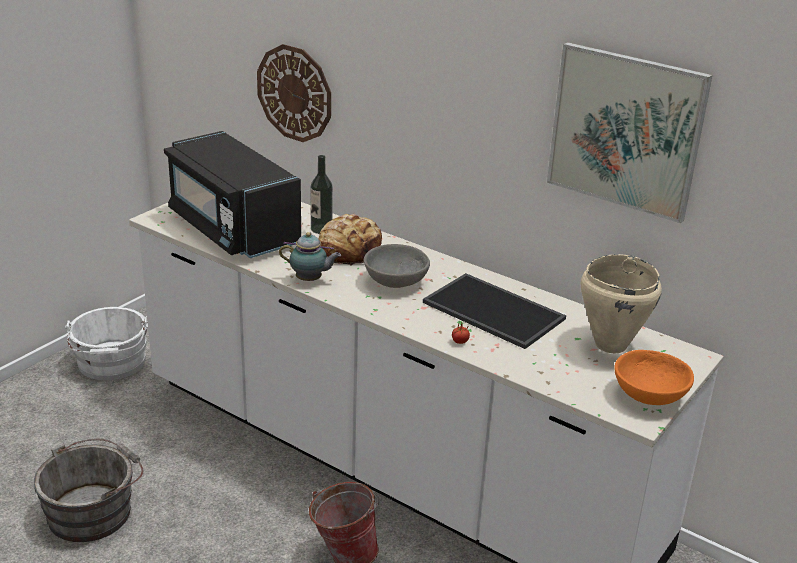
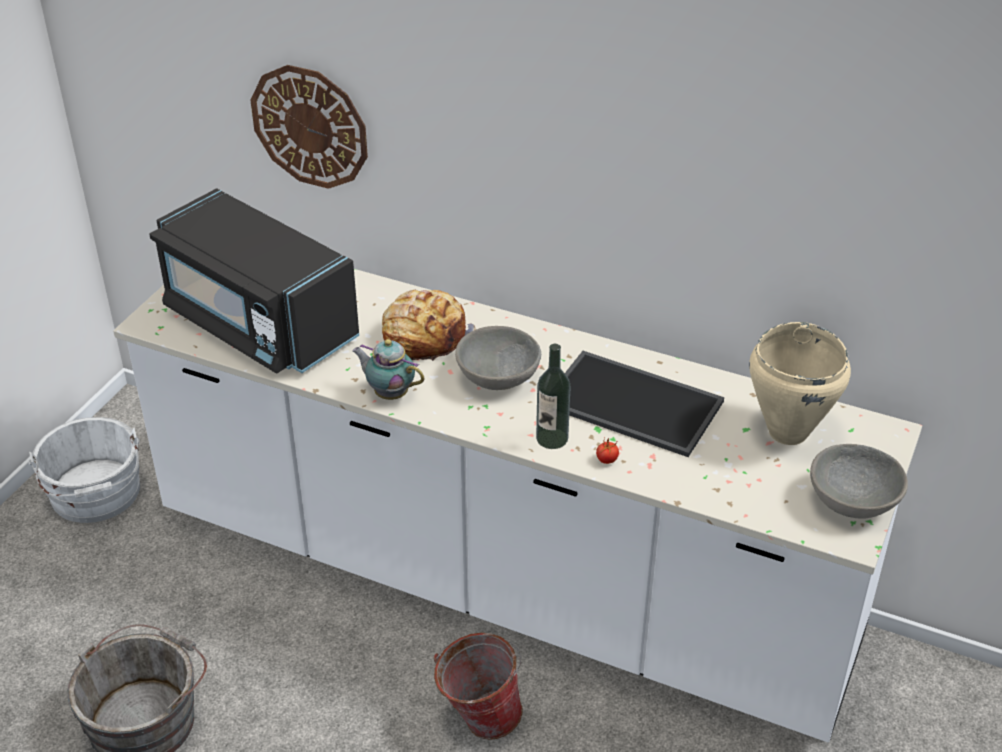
camera: 10 degrees left, 10 degrees up
teapot [279,232,341,281] -> teapot turned 150 degrees counterclockwise [352,339,425,400]
bottle [311,155,333,234] -> bottle moved to [536,344,571,449]
picture [547,42,712,223] -> none
orange bowl [614,350,694,405] -> grey bowl [810,444,908,519]

